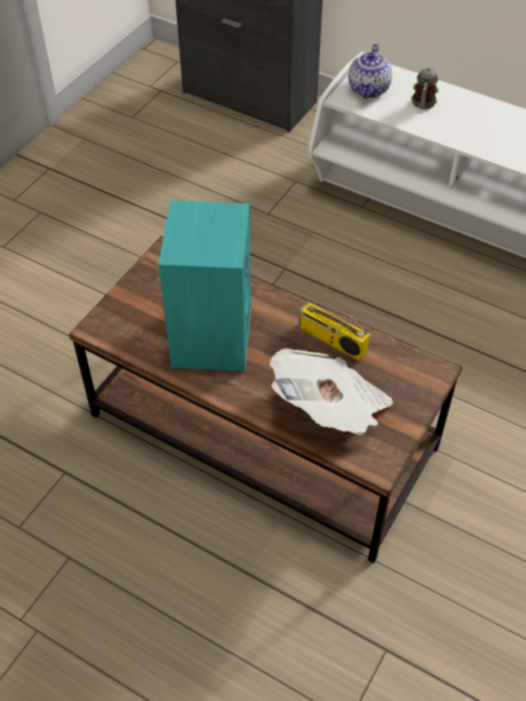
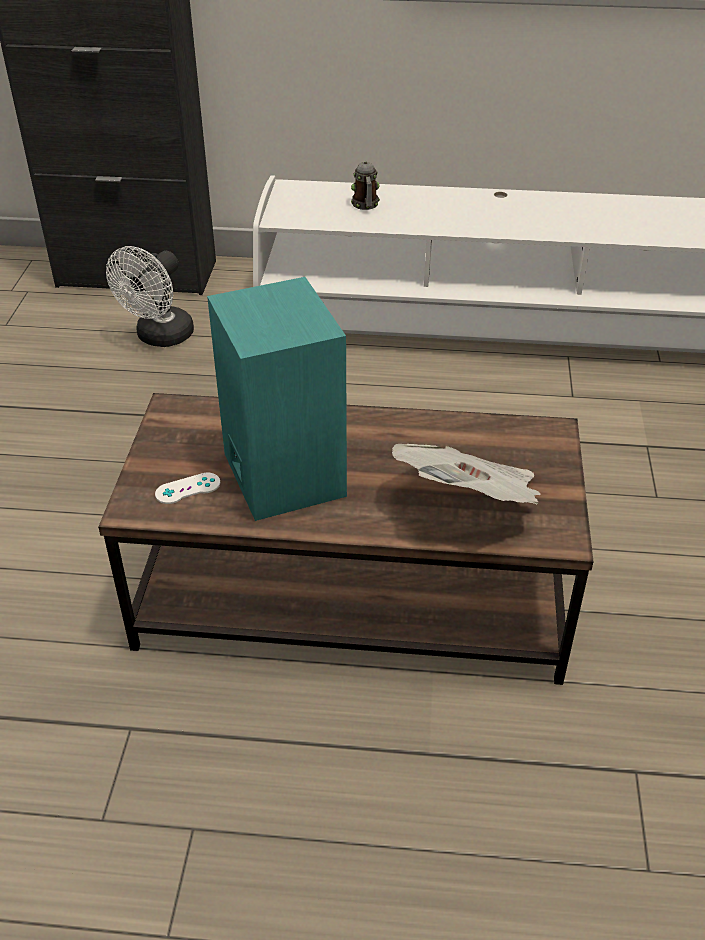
camera: 25 degrees left, 10 degrees down
radio [299,278,370,361] -> none
teapot [348,44,392,98] -> none
none -> white fan [106,246,194,347]
none -> white game controller [155,473,220,504]

